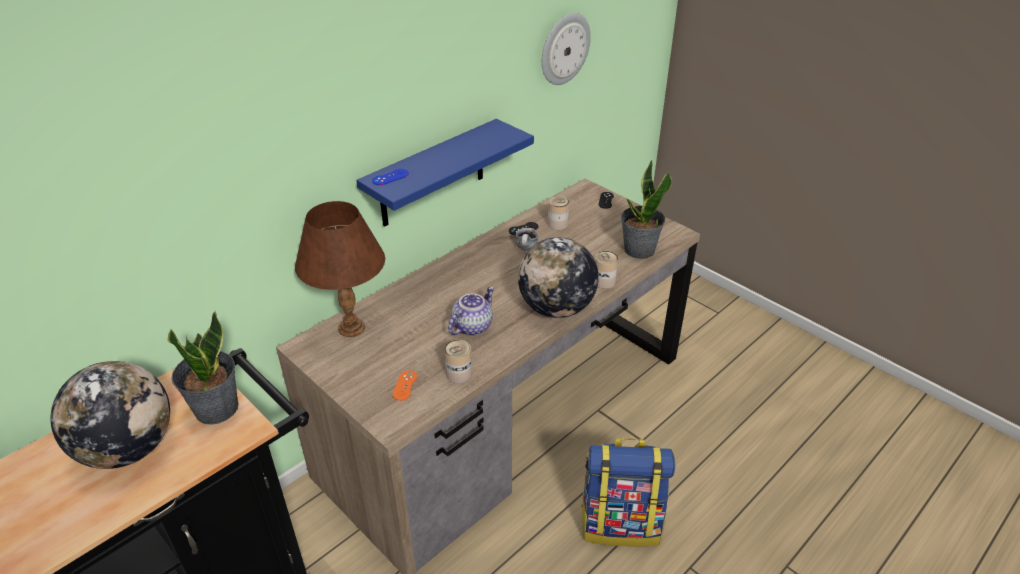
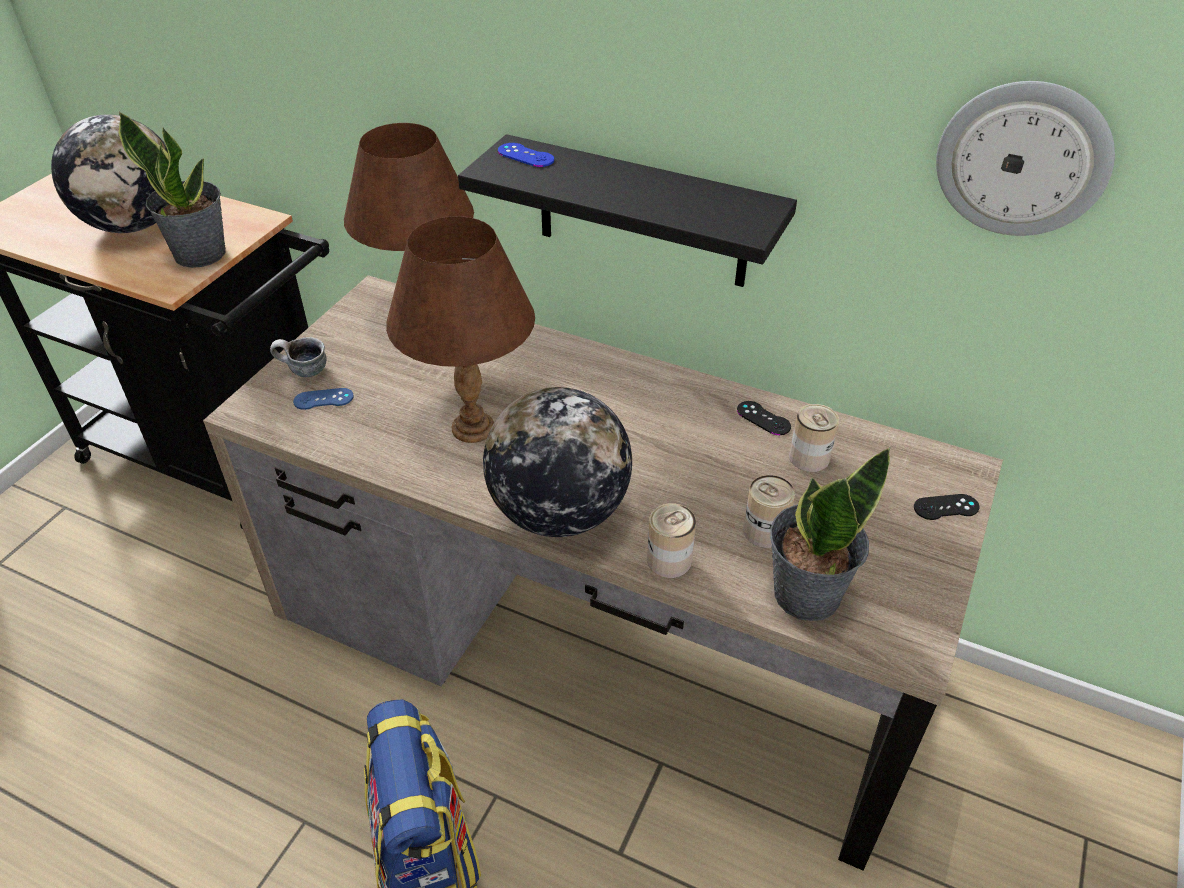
camera: 70 degrees right, 5 degrees up
blue shelf [356,119,534,227] -> black shelf [458,134,797,287]
orange game controller [392,371,417,401] -> blue game controller [293,388,354,410]
can [444,340,472,383] -> can moved to [743,475,795,548]
teapot [448,287,494,335] -> brown table lamp [386,216,535,443]
mug [516,228,539,250] -> mug moved to [270,337,327,377]

